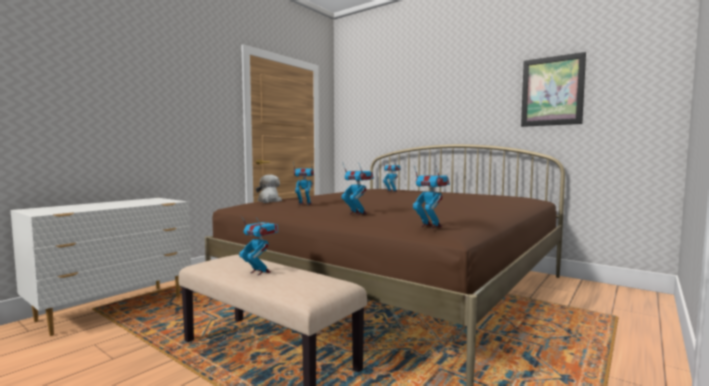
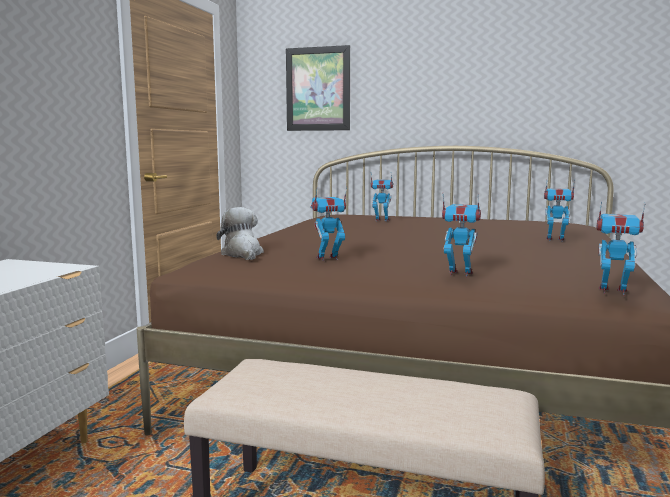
camera: 20 degrees left, 5 degrees up
toy robot [239,216,278,275] -> toy robot moved to [544,180,575,242]
picture [521,52,586,127] -> picture moved to [286,45,350,131]

